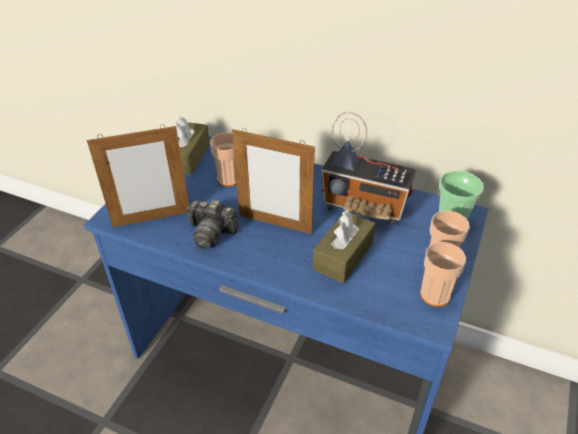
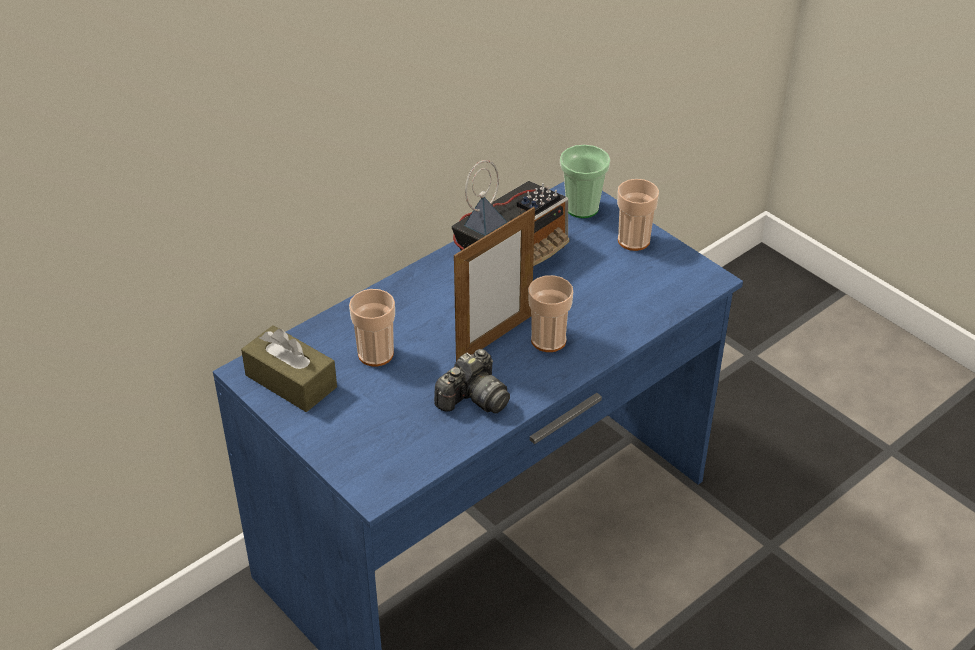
camera: 65 degrees left, 0 degrees up
picture frame [87,124,189,227] -> none
brown tissue box [313,210,376,283] -> none
cup [420,242,466,307] -> cup moved to [528,275,573,352]

